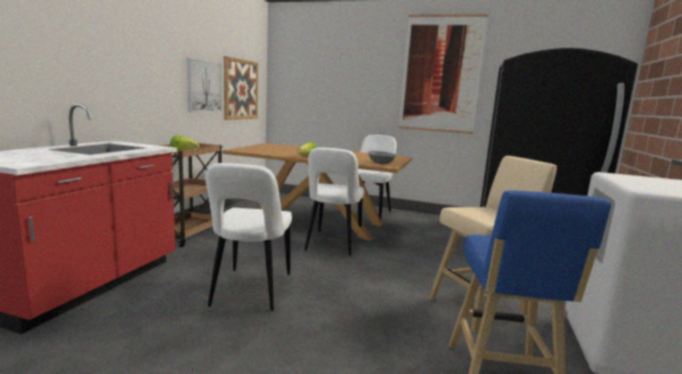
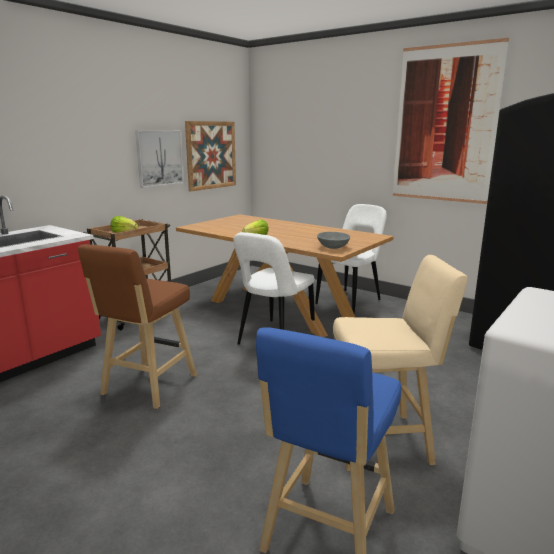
camera: 20 degrees right, 5 degrees up
white chair [205,163,292,311] -> brown stool [78,244,197,409]

